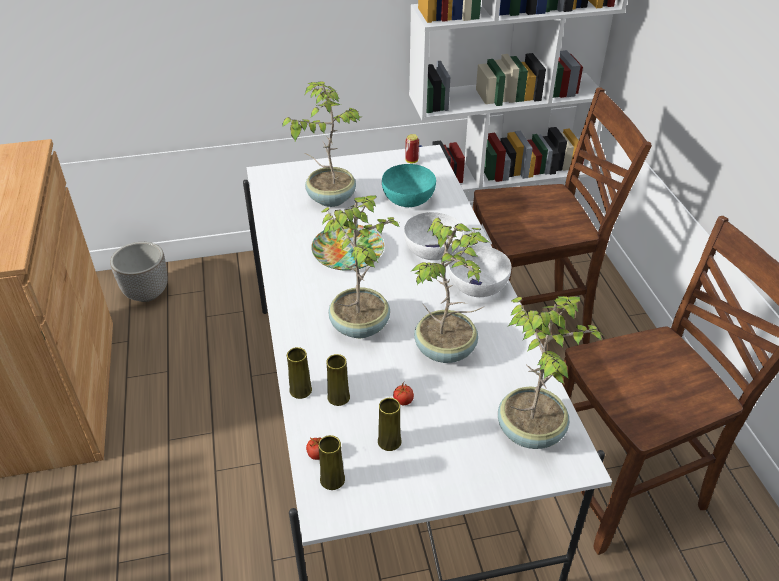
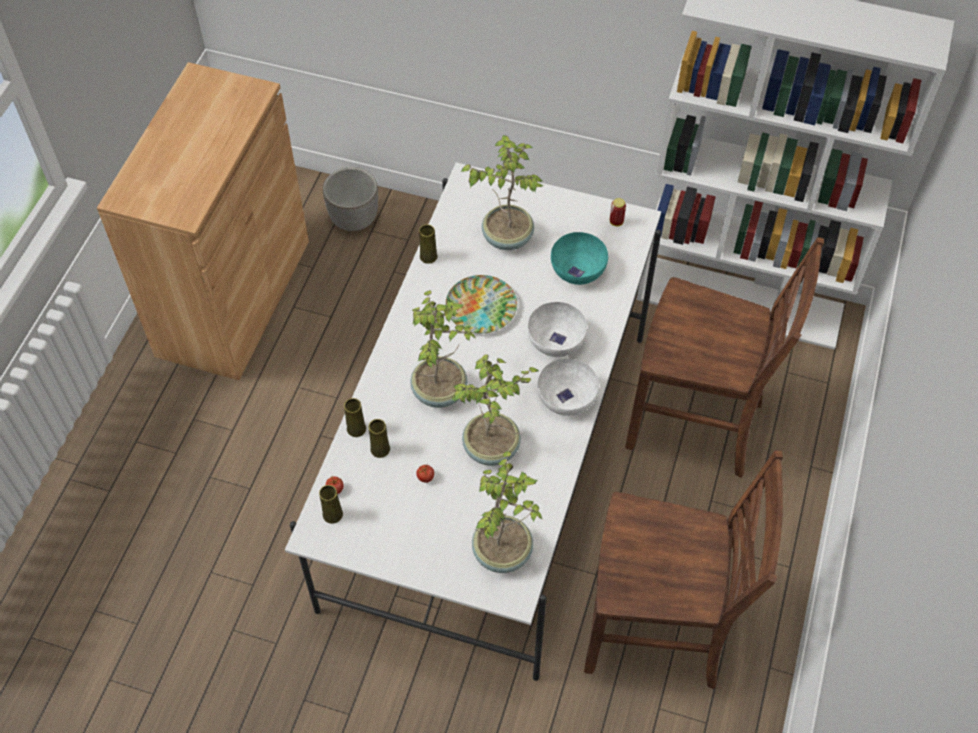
camera: 30 degrees right, 15 degrees up
yellow vase [378,398,402,451] -> yellow vase moved to [419,225,437,263]

